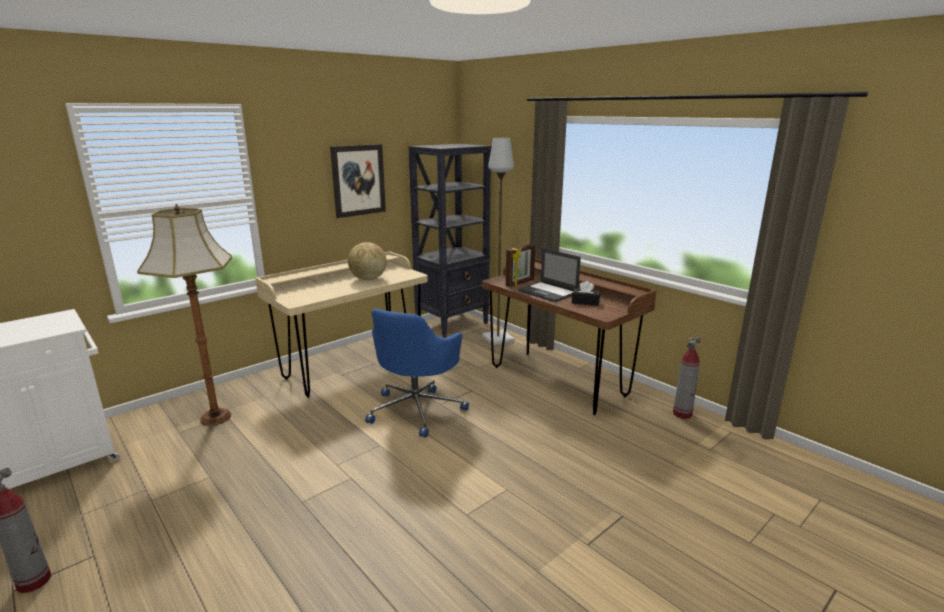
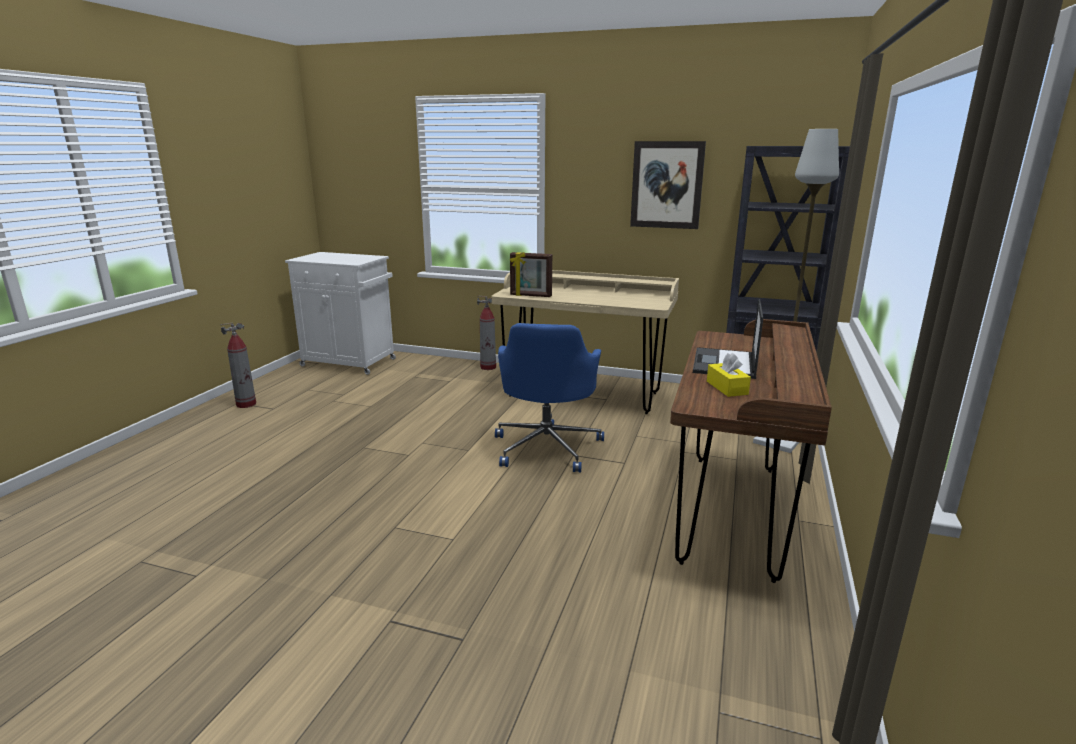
camera: 60 degrees right, 0 degrees up
floor lamp [137,204,232,425] -> none
globe [348,242,387,280] -> none
blue office chair [365,309,469,438] -> blue office chair turned 75 degrees counterclockwise [495,323,604,472]
picture frame [506,244,535,287] -> picture frame moved to [510,252,552,297]
black tissue box [572,281,600,306] -> yellow tissue box [707,353,751,397]
fire extinguisher [673,336,701,419] -> fire extinguisher moved to [477,295,496,370]

